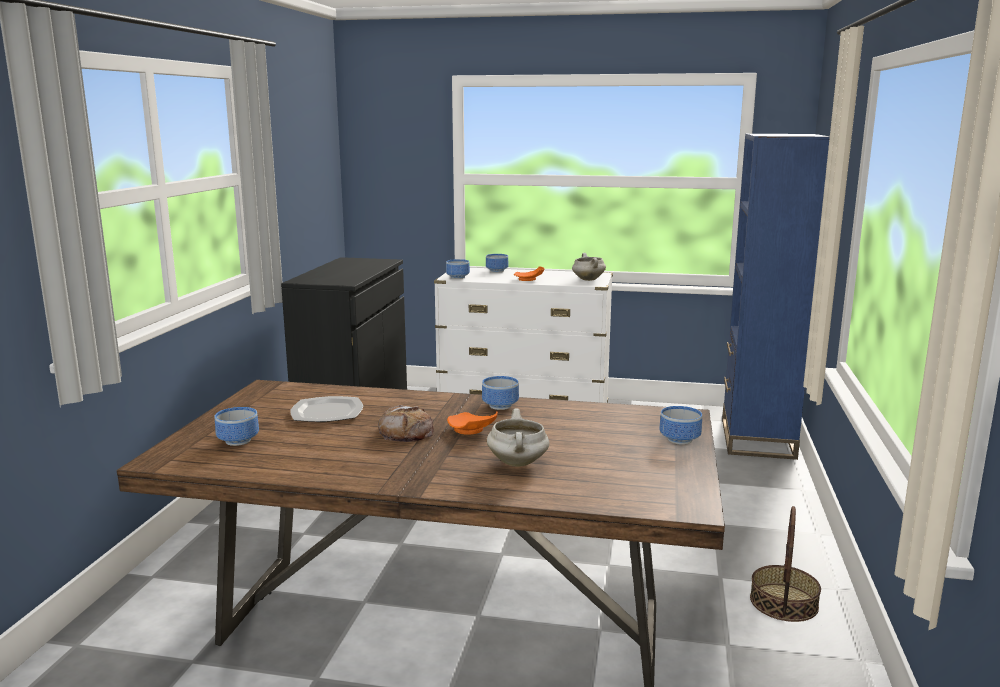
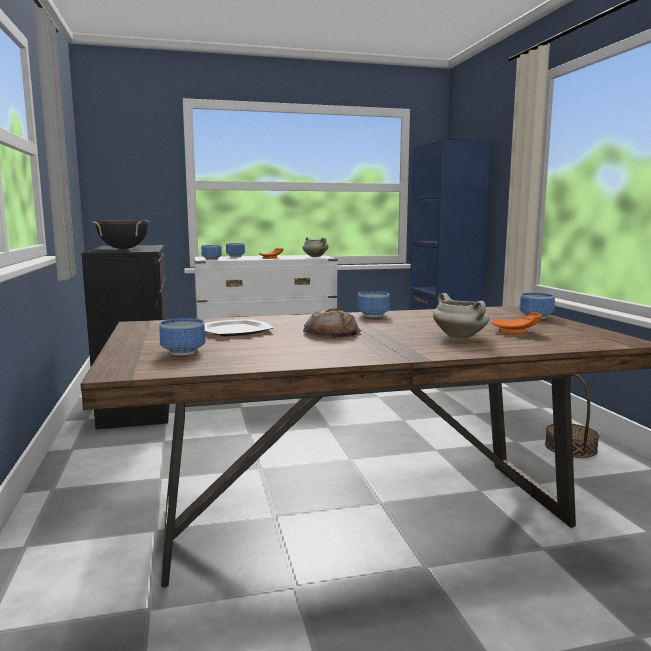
camera: 25 degrees left, 5 degrees down
orange plate [447,411,498,435] -> orange plate moved to [491,312,542,334]
none -> black cooking pot [92,220,149,249]

